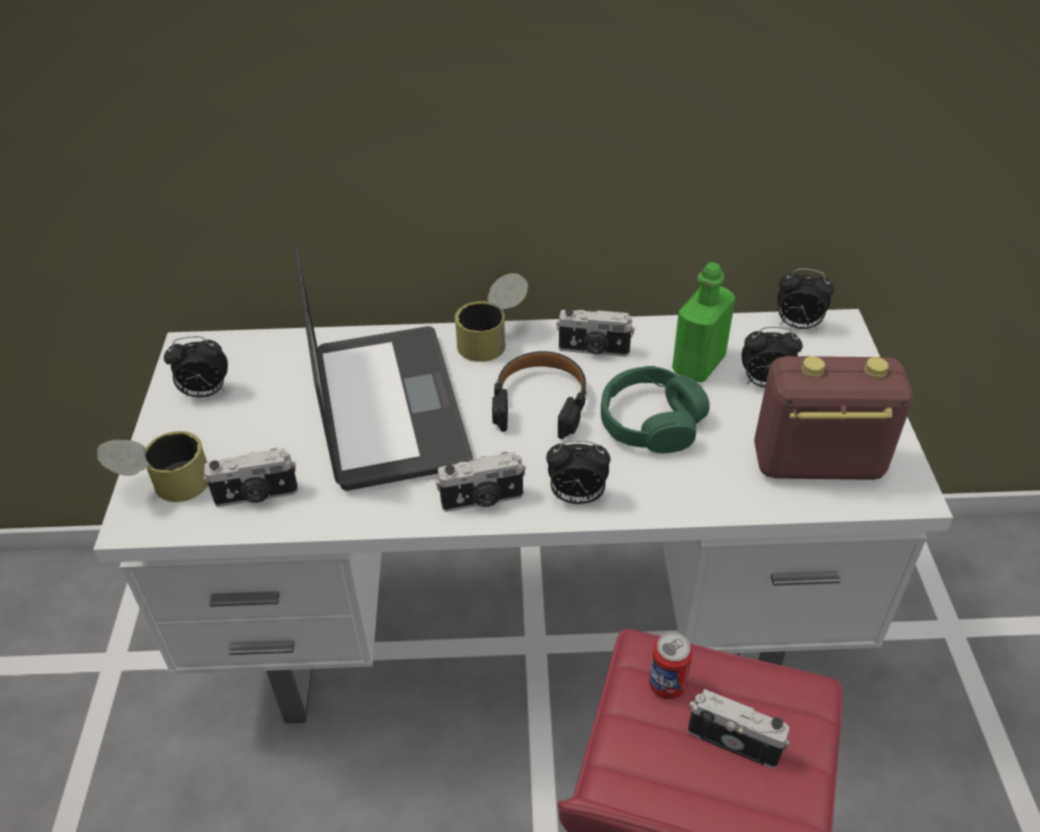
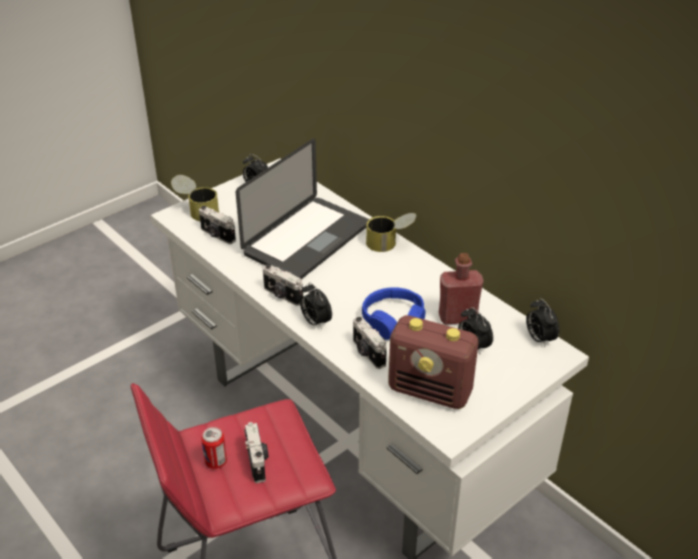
camera: 50 degrees right, 5 degrees down
black headphones [492,351,587,439] -> none
camera [556,308,635,357] -> camera moved to [353,317,387,369]
green headphones [601,366,710,453] -> blue headphones [362,287,425,340]
can [649,632,693,699] -> can moved to [201,427,227,469]
green bottle [672,262,736,382] -> red bottle [439,253,484,324]
radio [754,356,912,480] -> radio turned 150 degrees clockwise [388,315,478,409]

